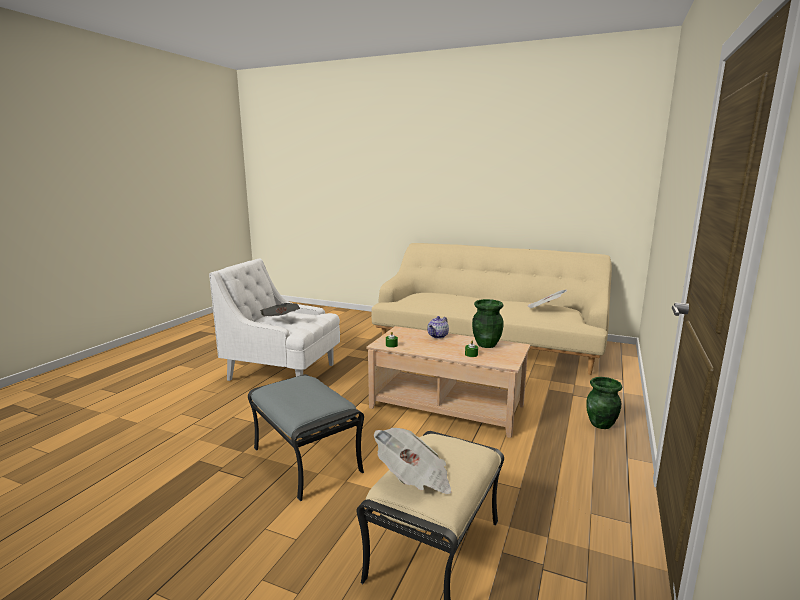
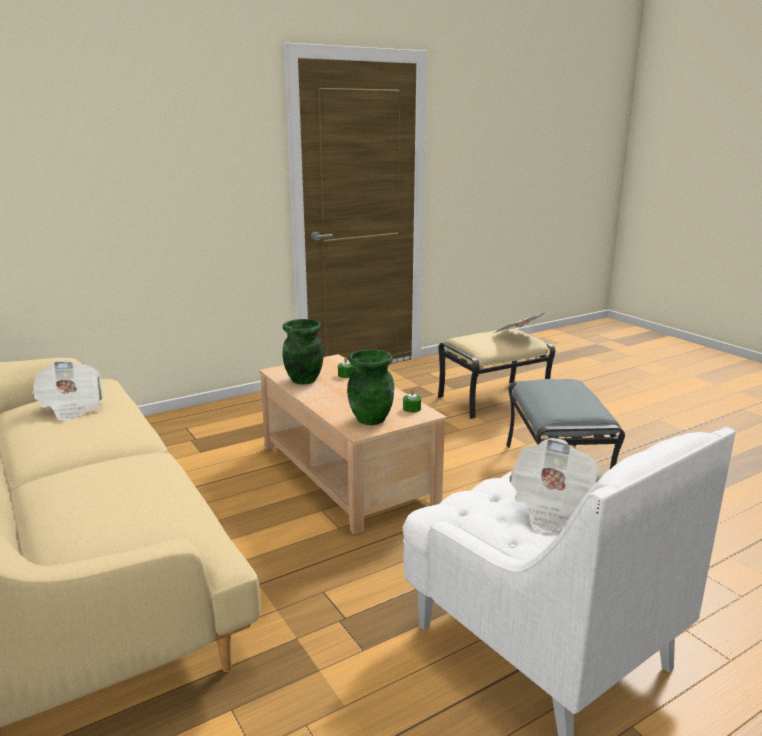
camera: 145 degrees left, 5 degrees up
teapot [427,316,449,339] -> none
green vase [586,377,622,429] -> green vase moved to [347,349,394,425]

